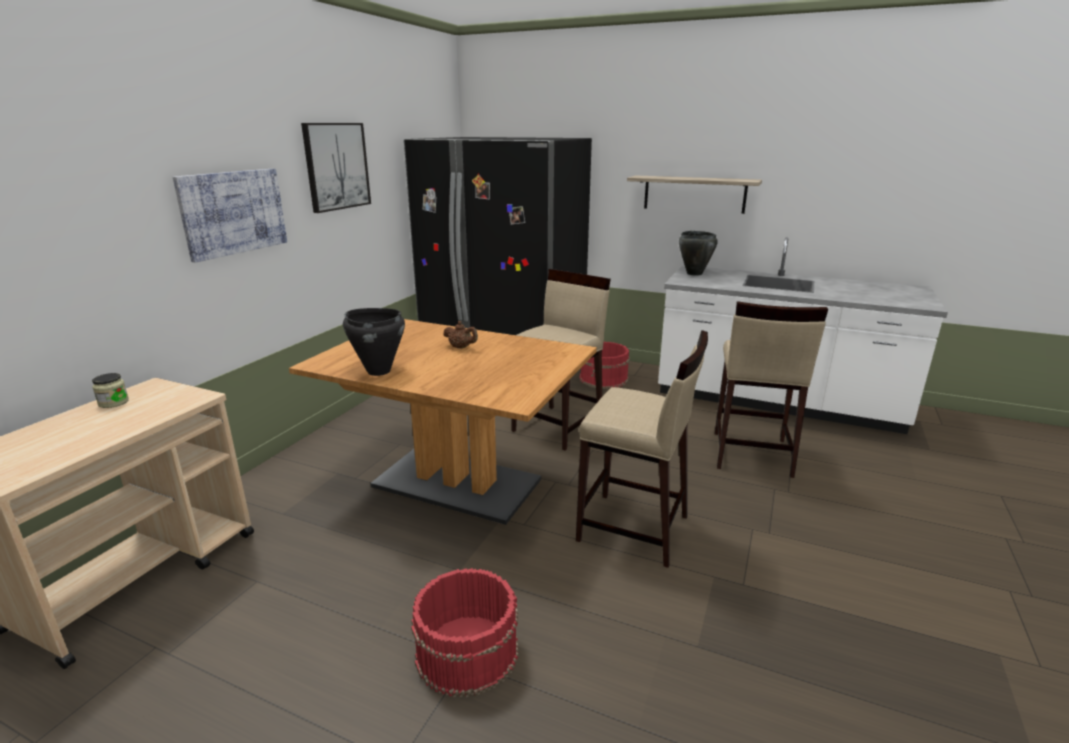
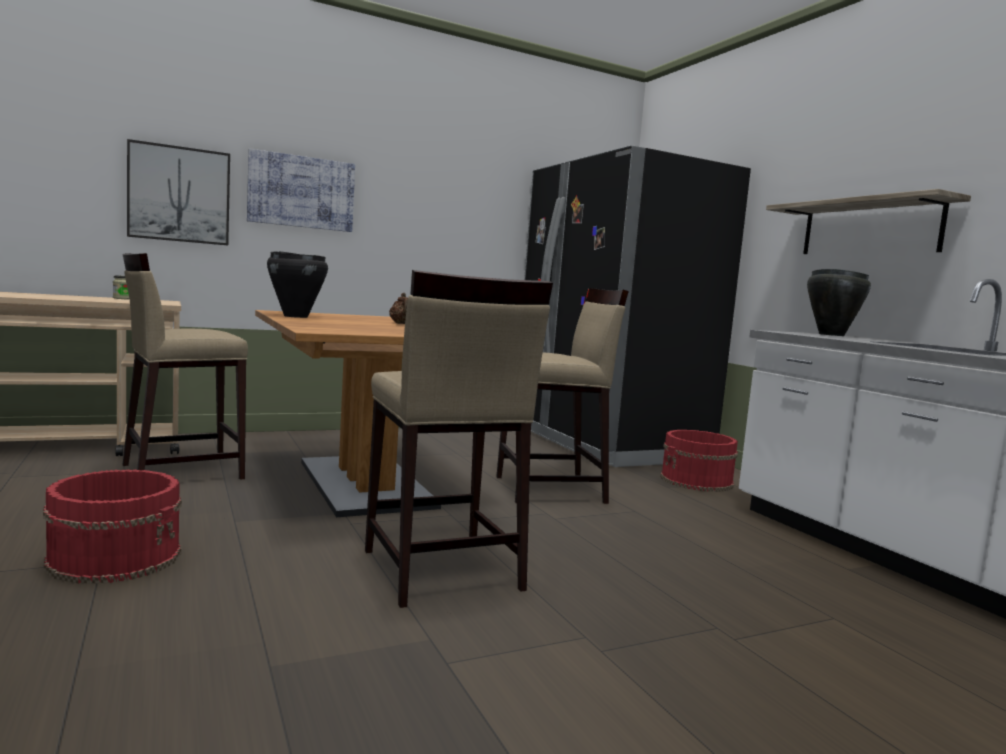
camera: 40 degrees right, 15 degrees down
picture [301,123,371,213] -> picture moved to [127,139,230,245]
beige stool [715,301,828,478] -> beige stool moved to [122,253,248,480]

